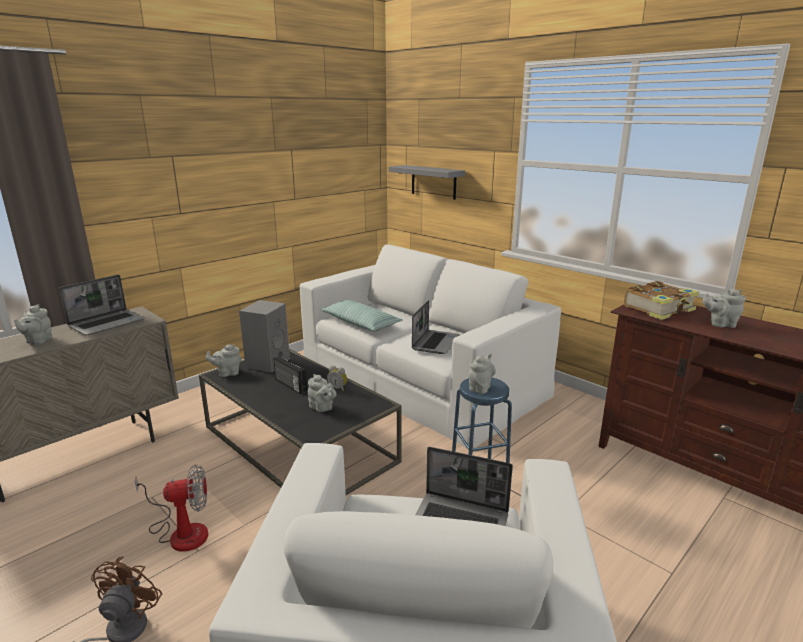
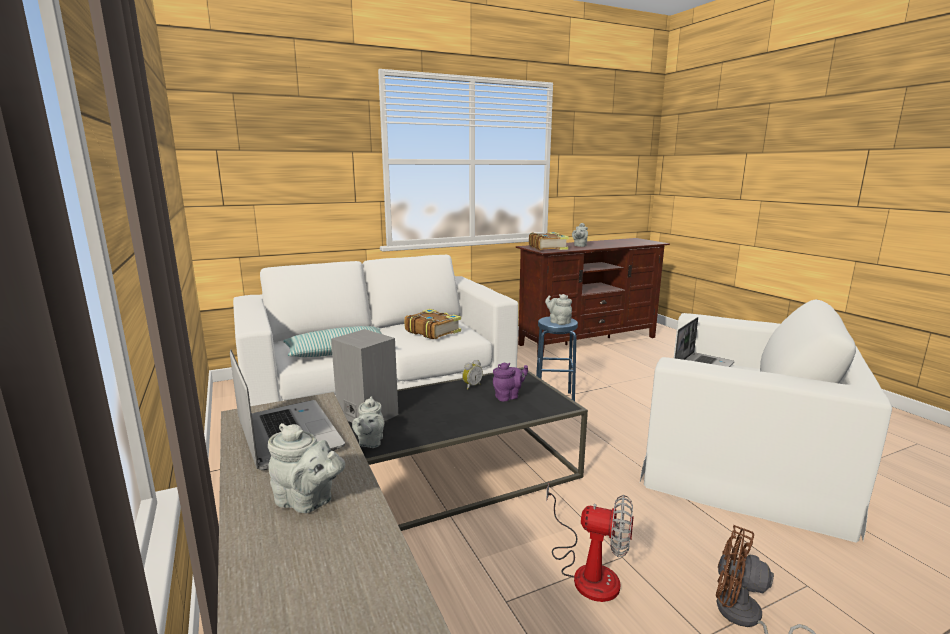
camera: 70 degrees left, 5 degrees down
fan [135,464,208,552] -> fan turned 105 degrees clockwise [546,484,634,602]
radio [273,356,307,394] -> none
grey teapot [308,374,336,412] -> purple teapot [493,363,528,401]
grey shelf [389,165,465,200] -> none
laptop [412,300,460,354] -> book [404,309,461,339]

